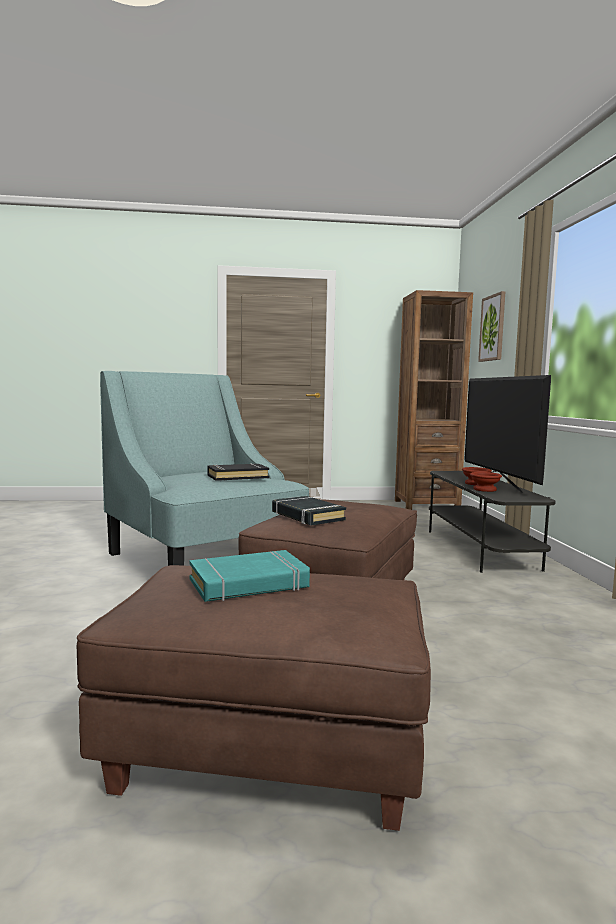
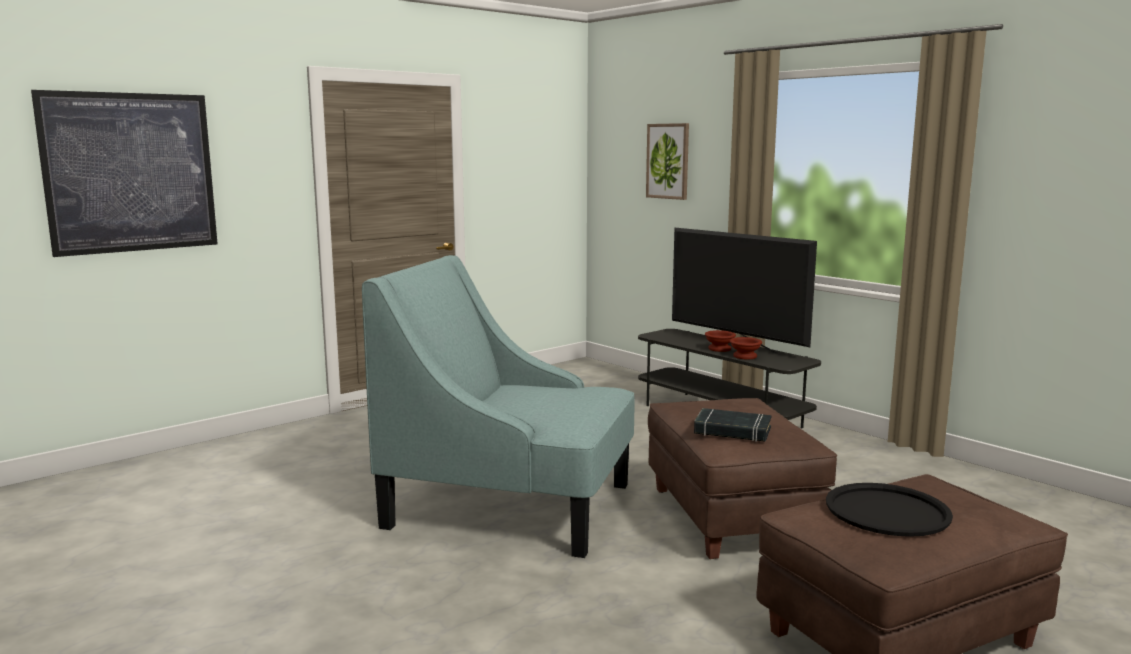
camera: 35 degrees left, 5 degrees up
turquoise book [189,550,310,602] -> black tray [826,483,953,537]
black book [207,463,269,481] -> none
brown bookcase [395,290,473,510] -> none
none -> picture [31,90,218,257]

